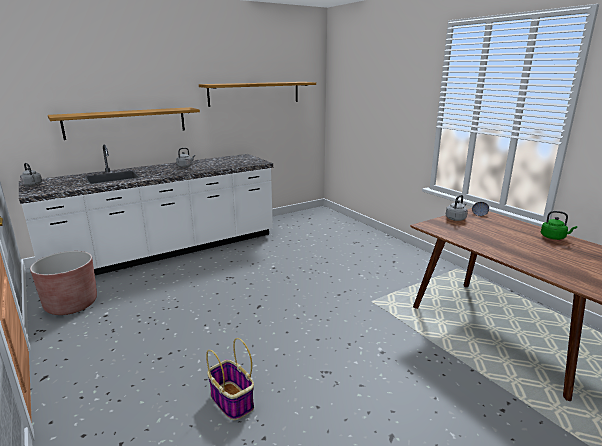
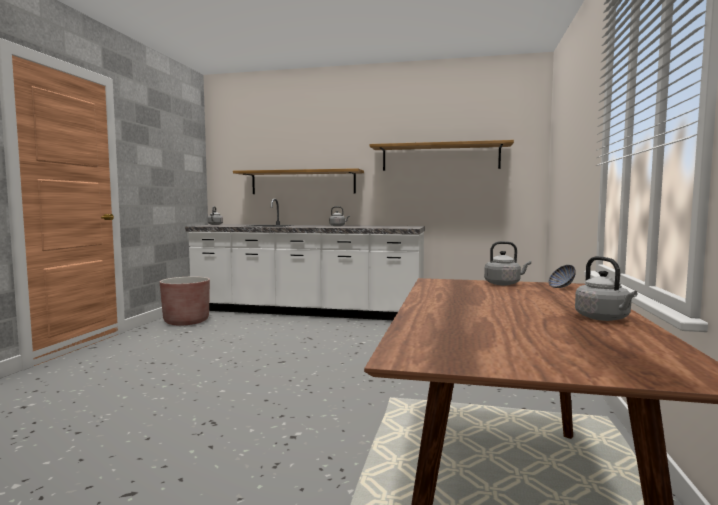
camera: 45 degrees right, 15 degrees down
basket [206,338,254,420] -> none
green kettle [541,211,577,240] -> grey kettle [575,256,637,321]

